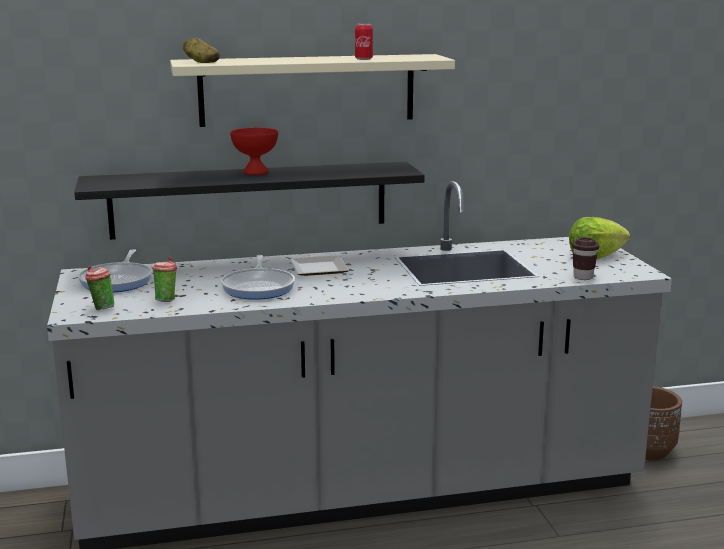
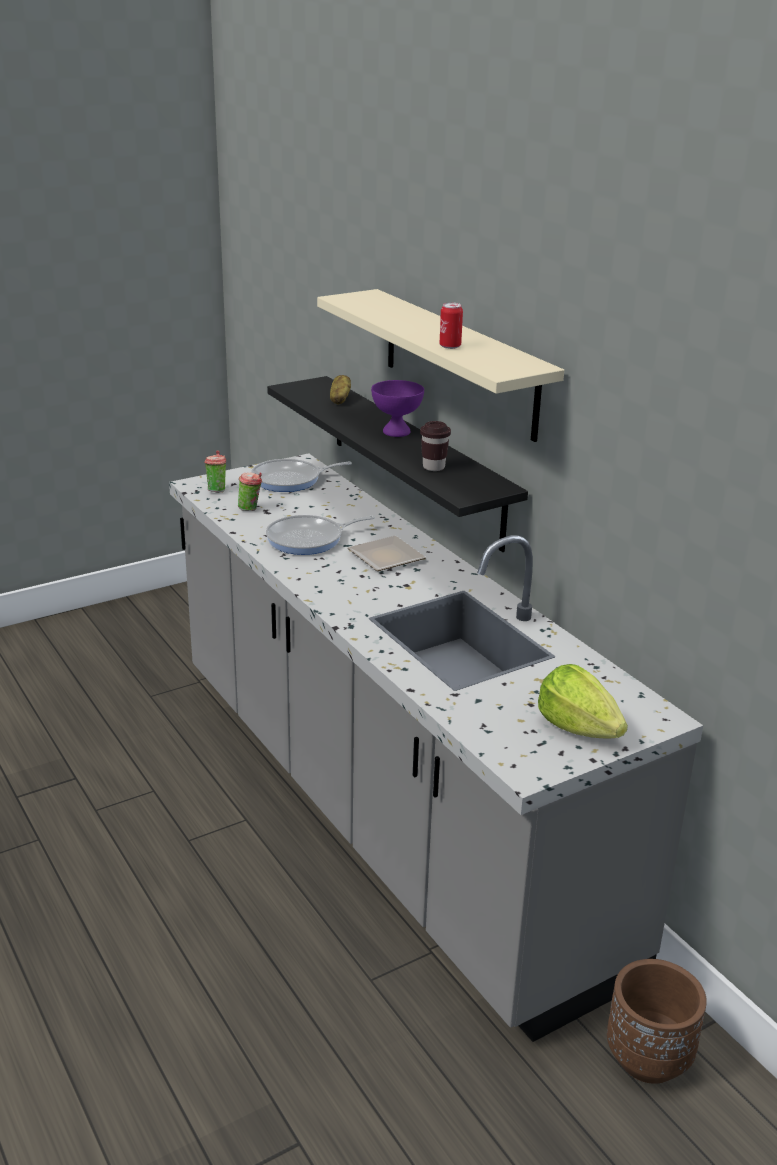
camera: 70 degrees right, 10 degrees up
potato [183,38,220,63] -> potato moved to [330,375,351,404]
red bowl [230,127,278,175] -> purple bowl [371,380,424,437]
brown cup [572,237,599,280] -> brown cup moved to [420,421,451,471]

